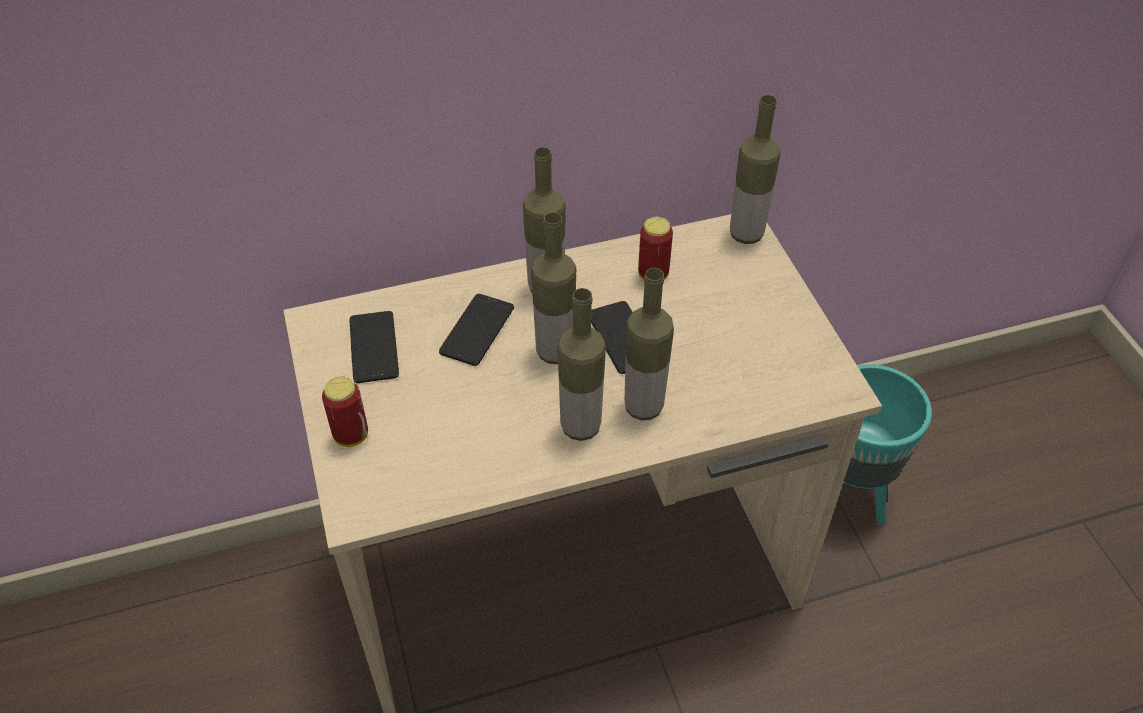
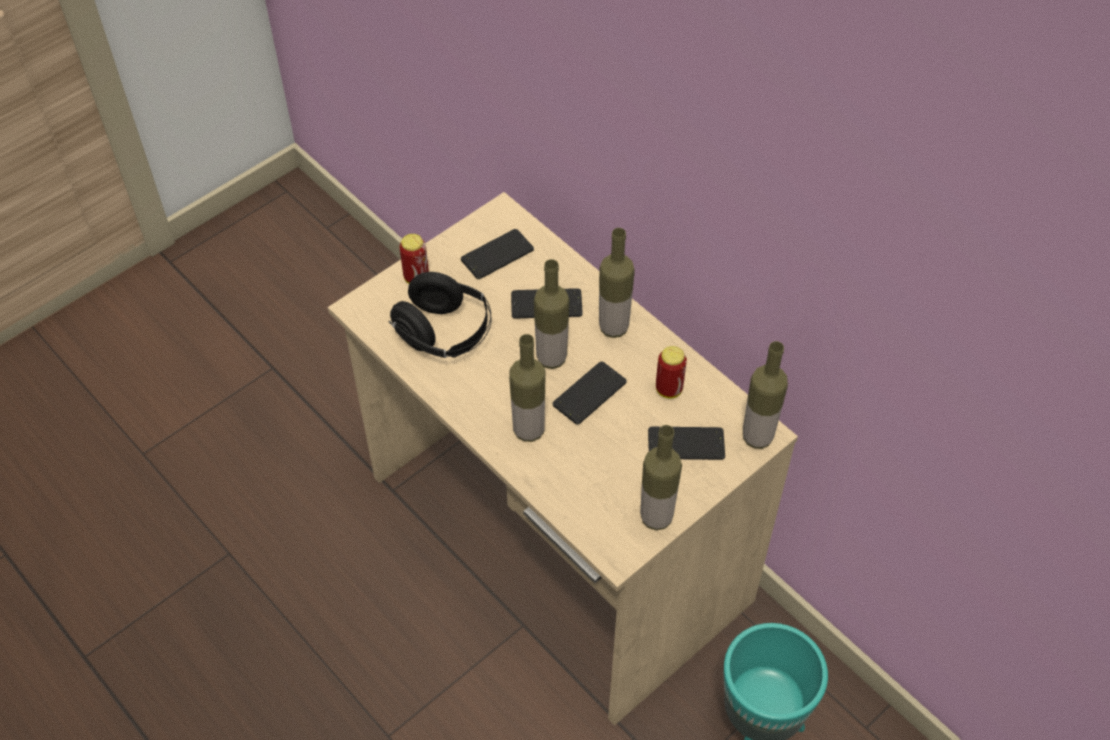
camera: 65 degrees right, 5 degrees up
bottle [557,288,606,441] -> bottle moved to [640,425,682,530]
none -> black headphones [389,272,492,358]
none -> phone [648,427,725,460]

